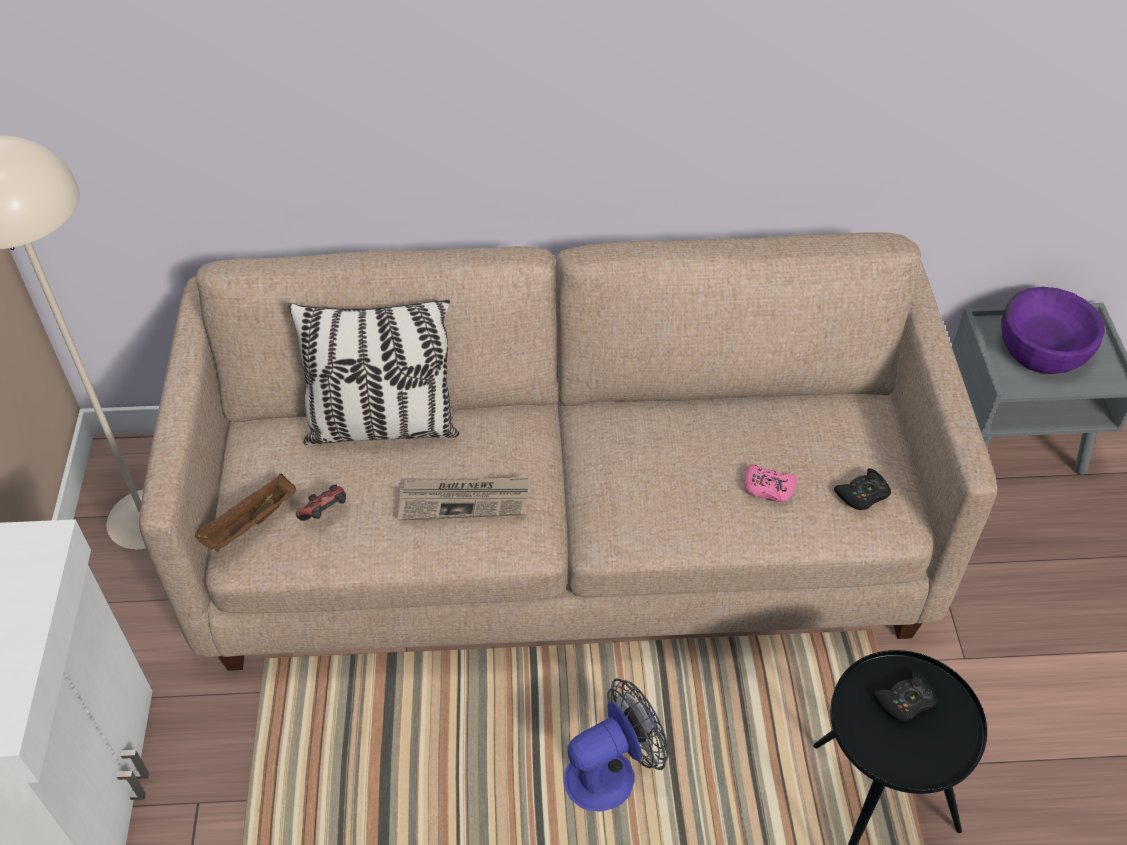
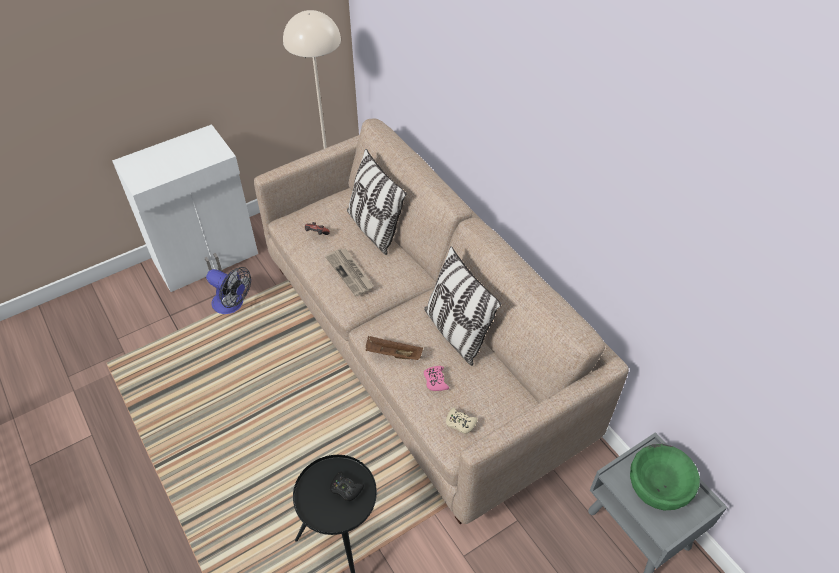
camera: 60 degrees right, 0 degrees up
brown tray [195,474,296,552] -> brown tray moved to [366,336,423,360]
fan [564,678,669,812] -> fan moved to [206,267,251,314]
black game controller [834,468,891,510] -> beige game controller [446,408,478,433]
purple bowl [1001,287,1105,374] -> green bowl [630,444,700,510]
none -> pillow [424,246,502,366]

